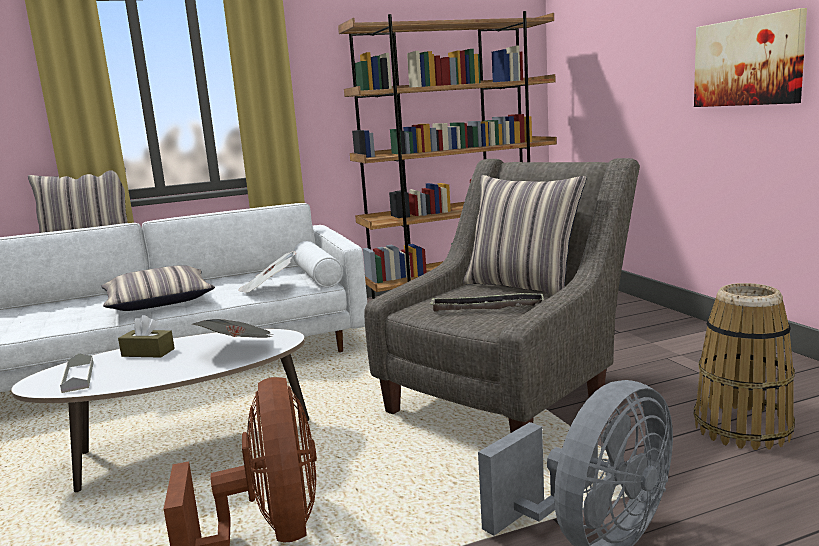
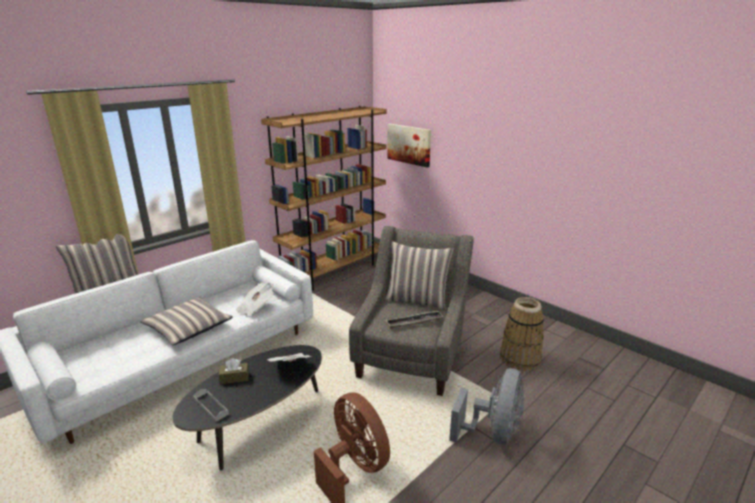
camera: 25 degrees left, 10 degrees up
white coffee table [11,329,309,492] -> black coffee table [172,345,322,470]
picture [694,8,807,107] -> picture moved to [387,124,431,168]

